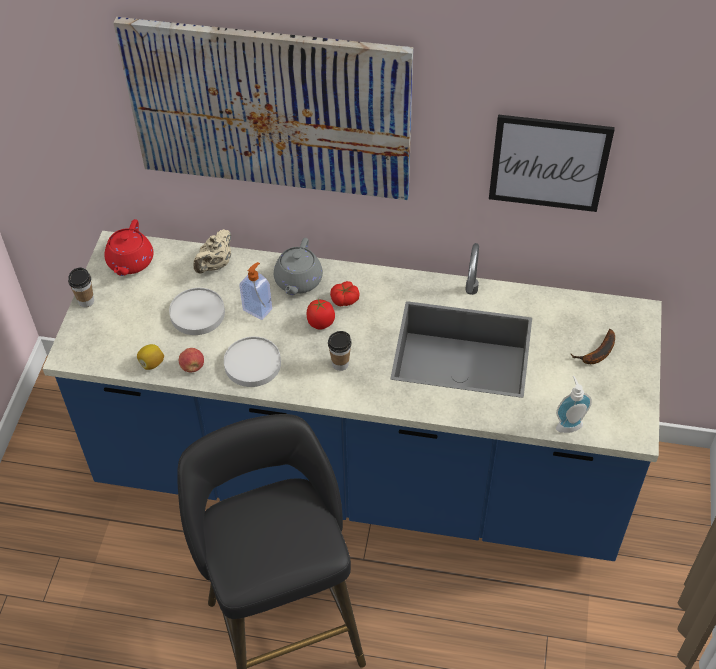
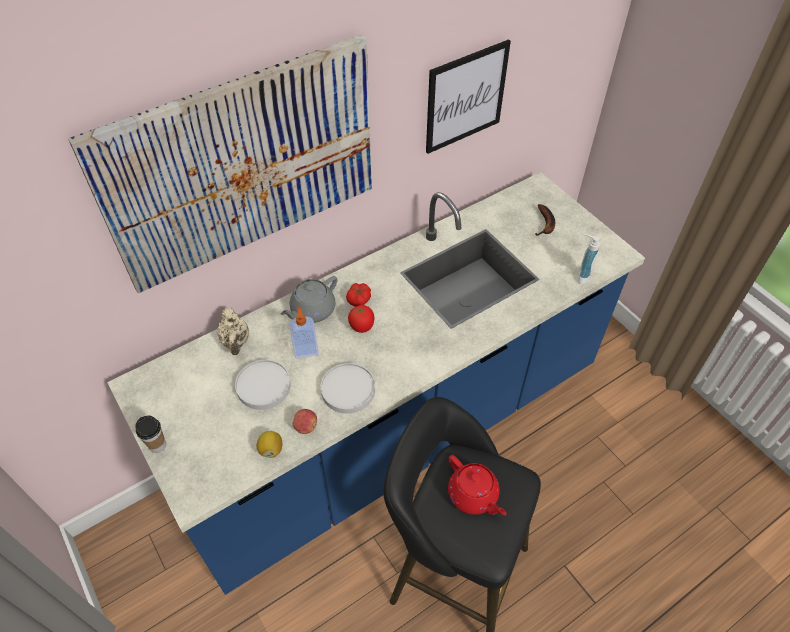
camera: 45 degrees left, 0 degrees up
red teapot [105,219,153,276] -> red teapot moved to [448,455,506,515]
grey teapot [274,238,323,295] -> grey teapot turned 75 degrees clockwise [281,276,337,323]
cup [328,331,352,371] -> none

